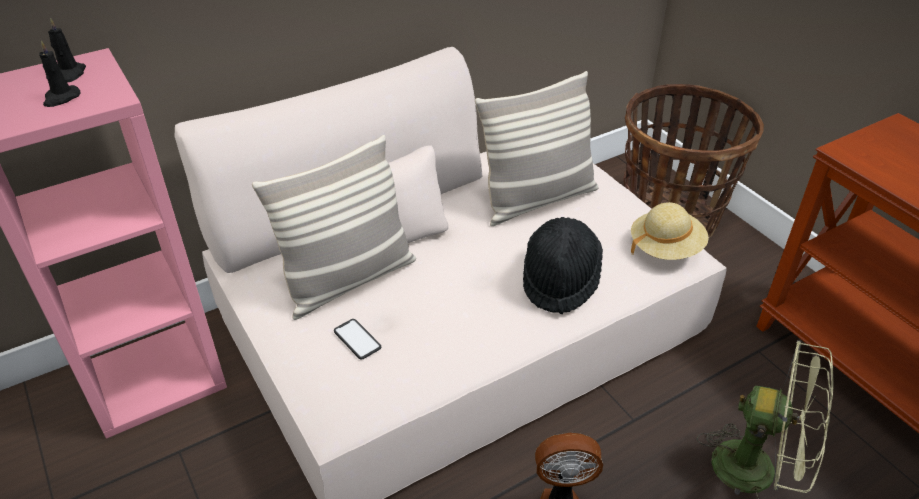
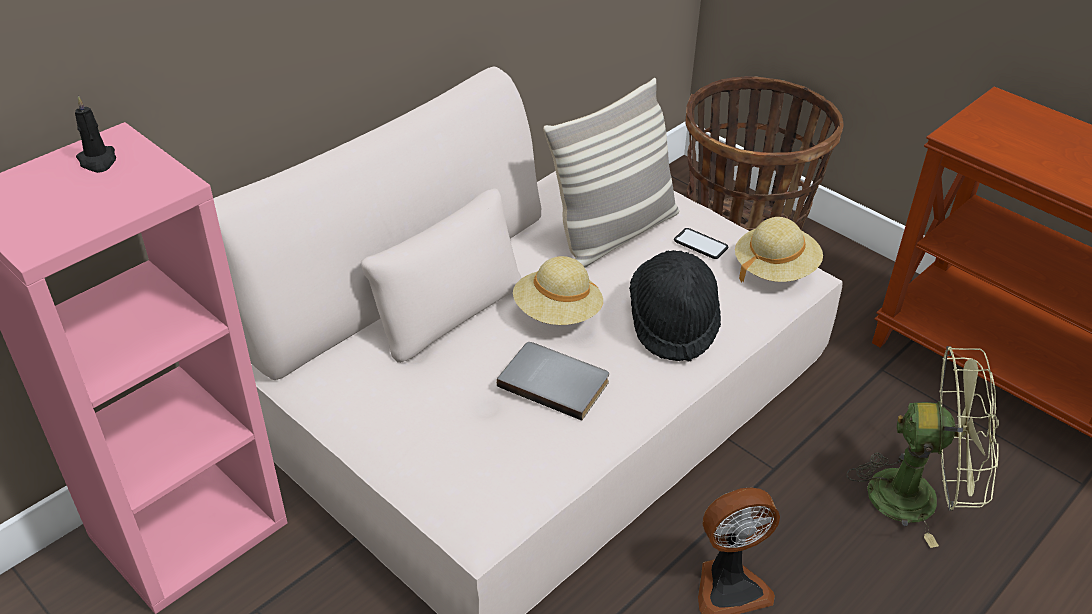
camera: 15 degrees left, 0 degrees up
black candle [39,41,80,107] -> none
pillow [252,135,416,320] -> none
phone [334,319,381,359] -> phone moved to [674,228,729,259]
none -> grey book [497,342,609,421]
none -> beige hat [513,256,603,325]

